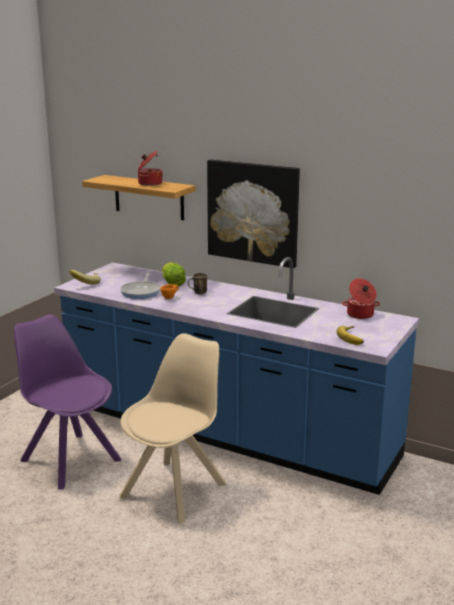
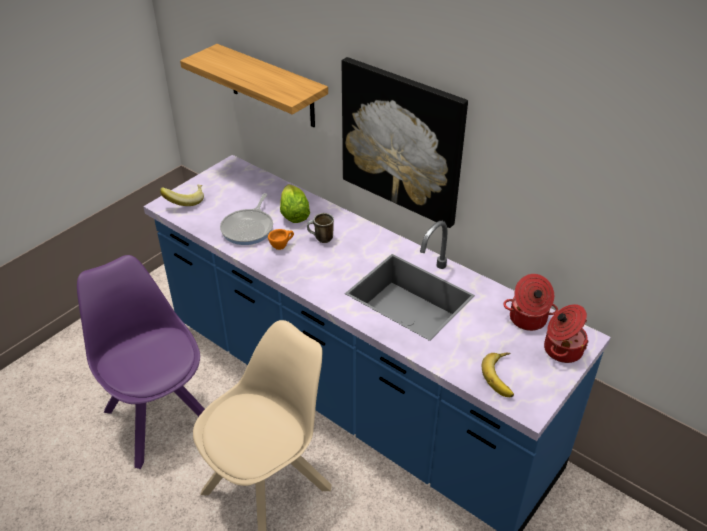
camera: 10 degrees right, 20 degrees up
cooking pot [138,151,163,186] -> cooking pot moved to [544,304,589,363]

